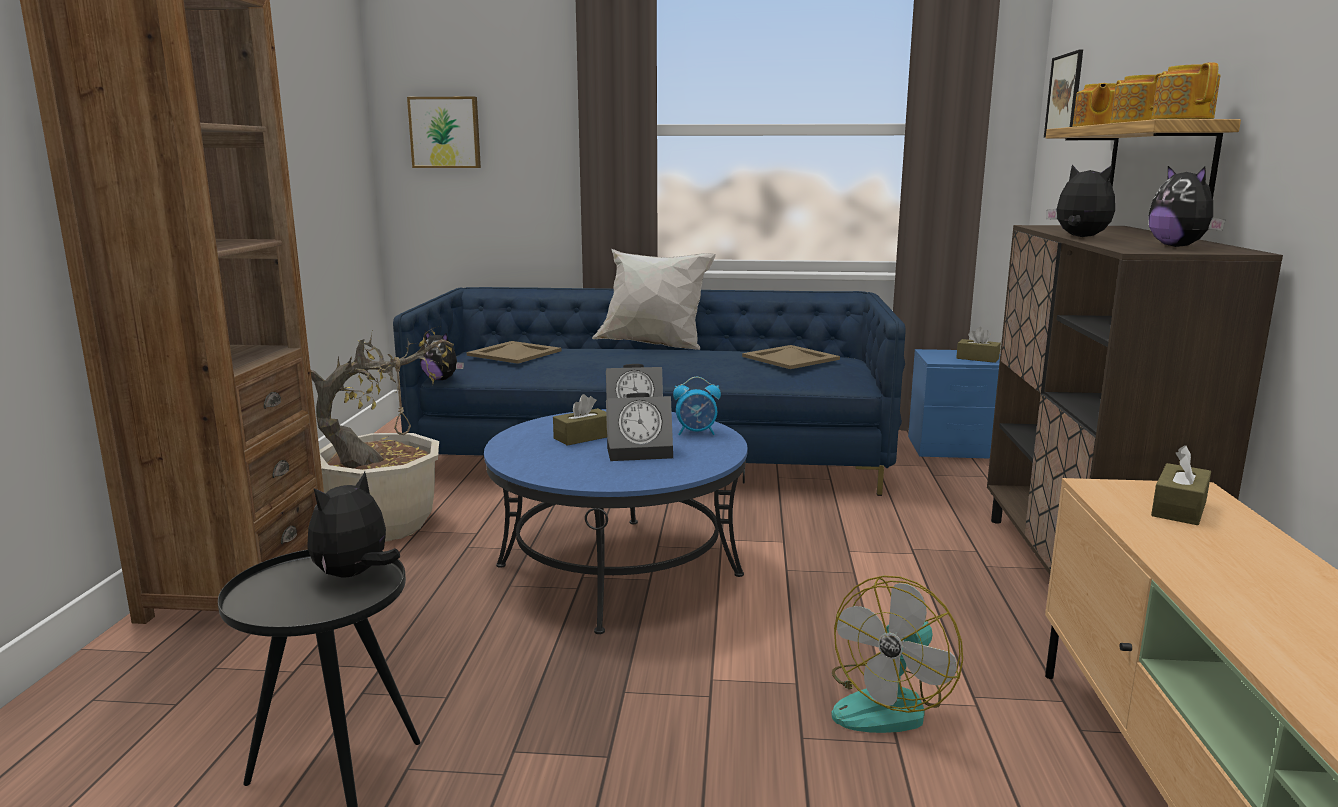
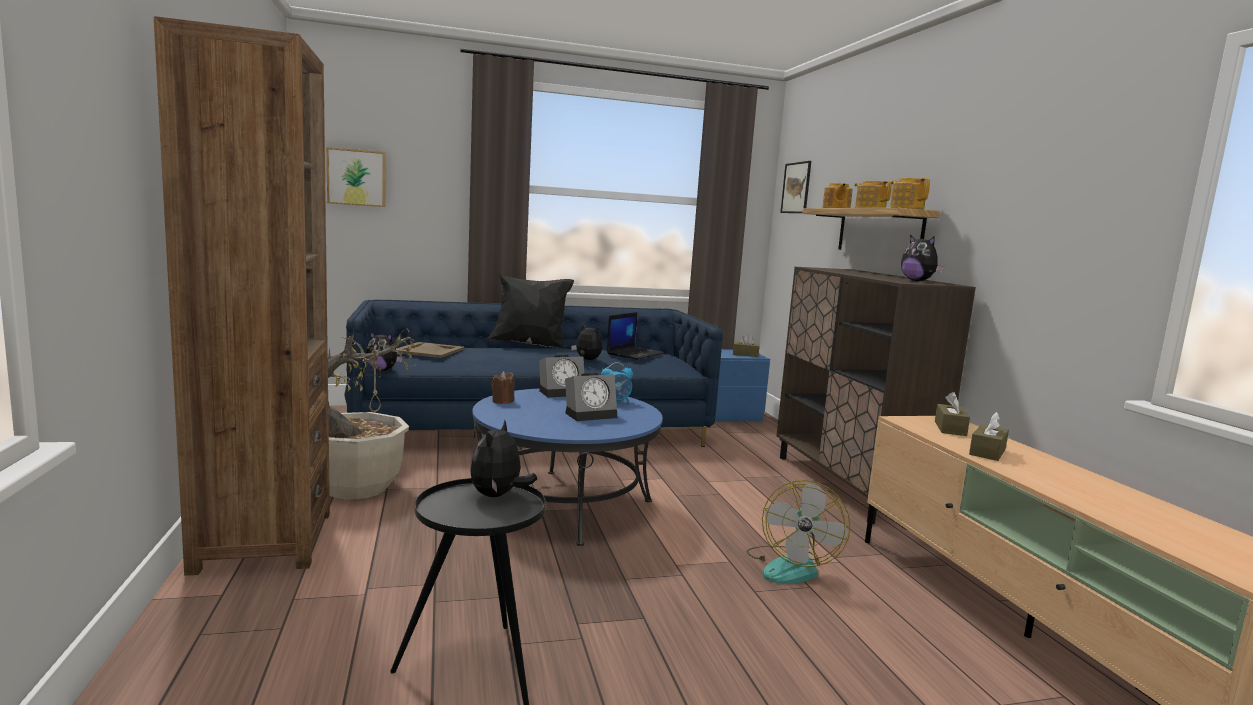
camera: 20 degrees left, 5 degrees down
brown tissue box [553,394,607,446] -> brown tissue box moved to [969,412,1009,461]
white pillow [592,249,716,350] -> black pillow [486,274,574,349]
beige tray [742,345,840,369] -> laptop [606,312,665,360]
plush toy [1046,165,1115,237] -> plush toy moved to [571,324,602,360]
none -> brown candle [491,371,515,404]

